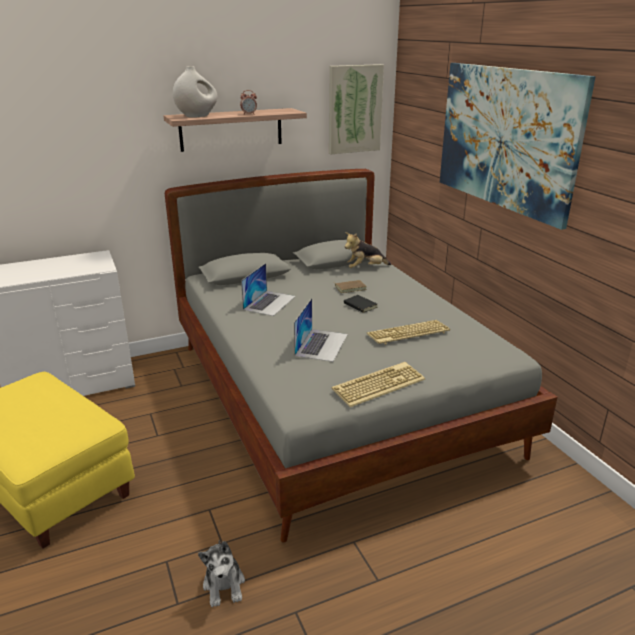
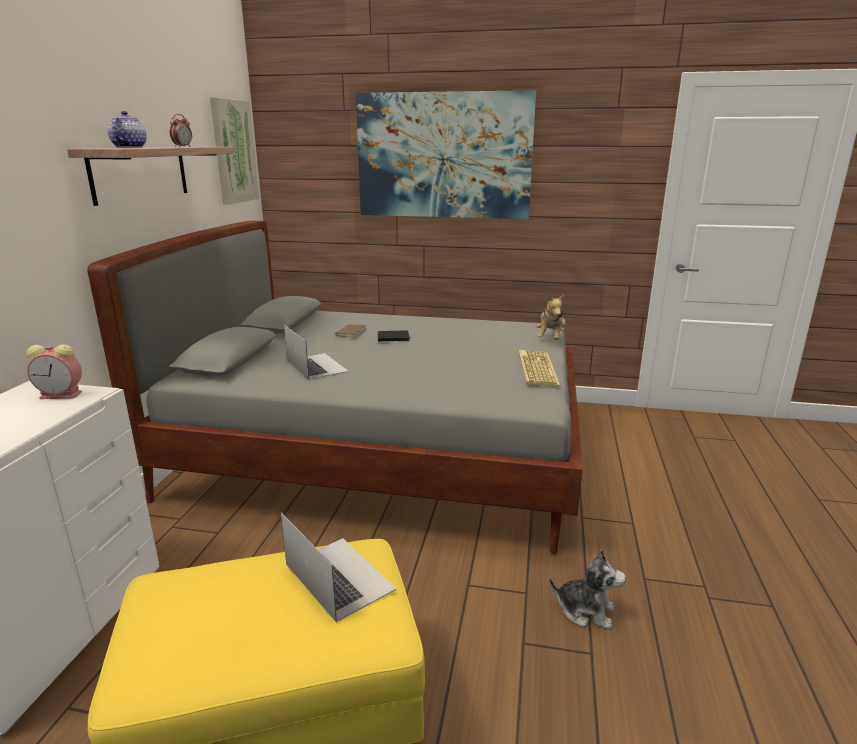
camera: 55 degrees left, 5 degrees down
white vase [173,66,217,118] -> teapot [108,111,147,148]
laptop [294,298,348,362] -> laptop moved to [281,512,397,622]
plush toy [345,232,391,268] -> plush toy moved to [536,294,566,340]
keyboard [366,320,450,345] -> none
none -> alarm clock [26,344,82,399]

